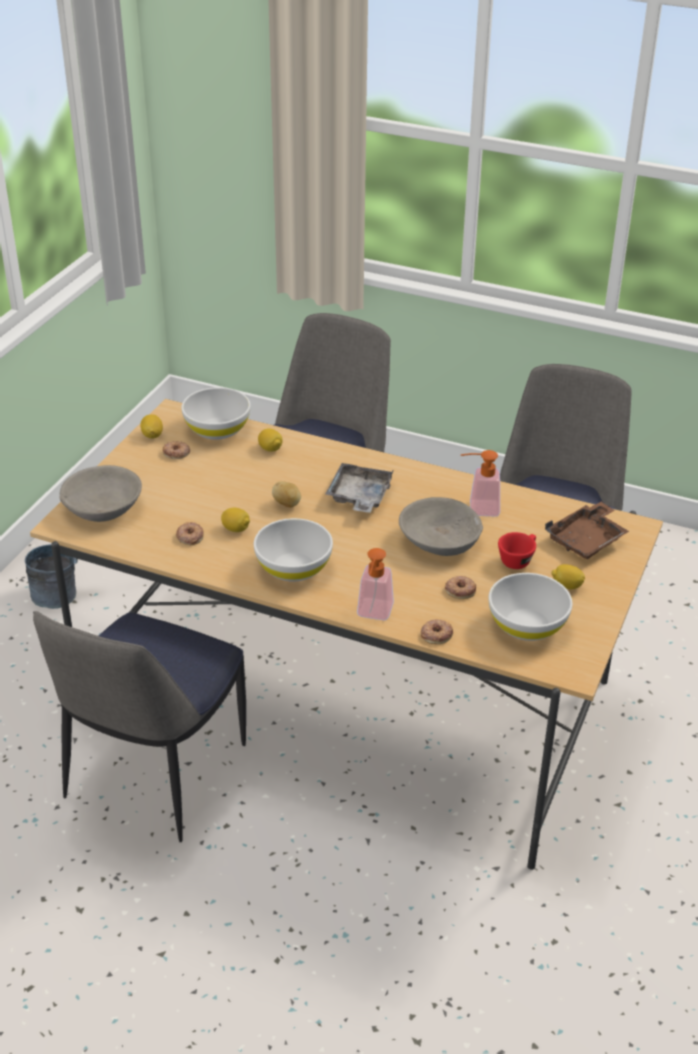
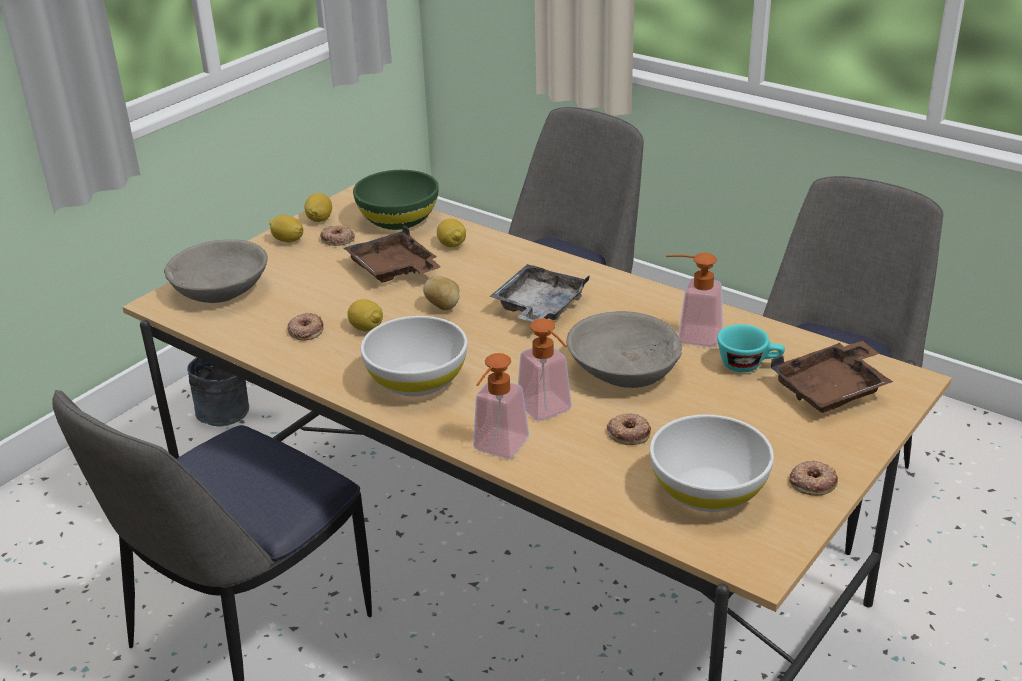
camera: 15 degrees right, 5 degrees down
white bowl [181,387,251,440] -> green bowl [353,170,439,230]
donut [421,619,453,644] -> donut moved to [789,460,838,496]
red cup [498,532,536,569] -> none
lemon [552,564,585,589] -> lemon moved to [269,215,303,243]
none -> brown tray [344,225,441,283]
none -> soap dispenser [518,318,572,421]
none -> turquoise cup [717,324,785,373]

